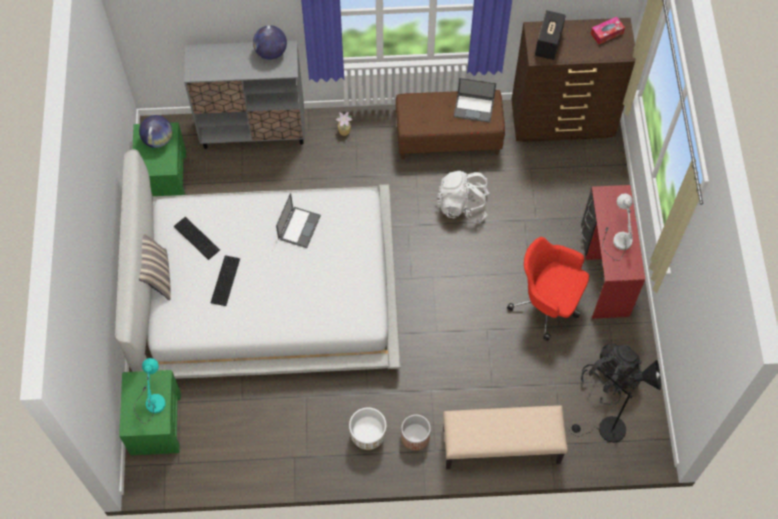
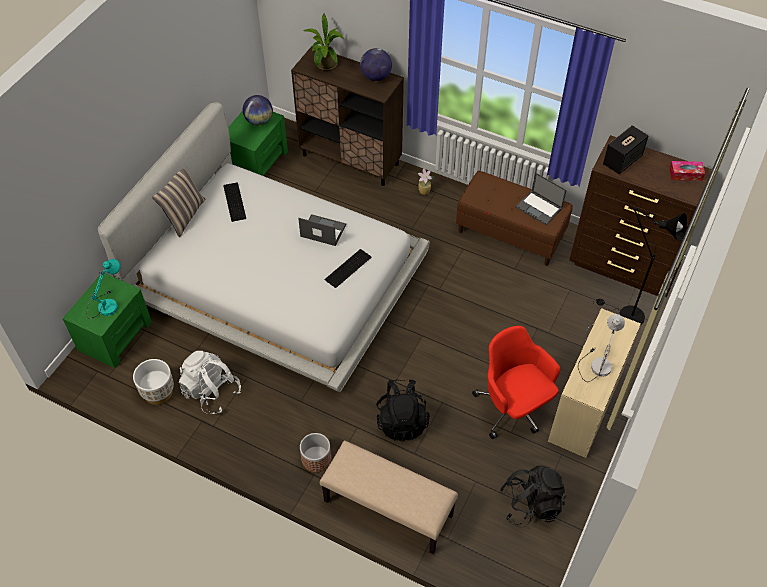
camera: 30 degrees right, 10 degrees down
grey cabinet [184,41,305,149] -> brown cabinet [291,46,404,186]
keyboard [211,256,240,306] -> keyboard moved to [324,249,372,288]
laptop [276,193,321,248] -> laptop turned 120 degrees counterclockwise [298,214,346,246]
white planter [349,407,386,450] -> white planter moved to [133,359,174,405]
white backpack [437,171,490,222] -> white backpack moved to [179,351,241,414]
black floor lamp [570,360,661,443] -> black floor lamp moved to [593,207,687,325]
red desk [581,185,645,319] -> beige desk [548,308,641,458]
none -> potted plant [303,14,344,71]
none -> black backpack [376,379,430,441]

